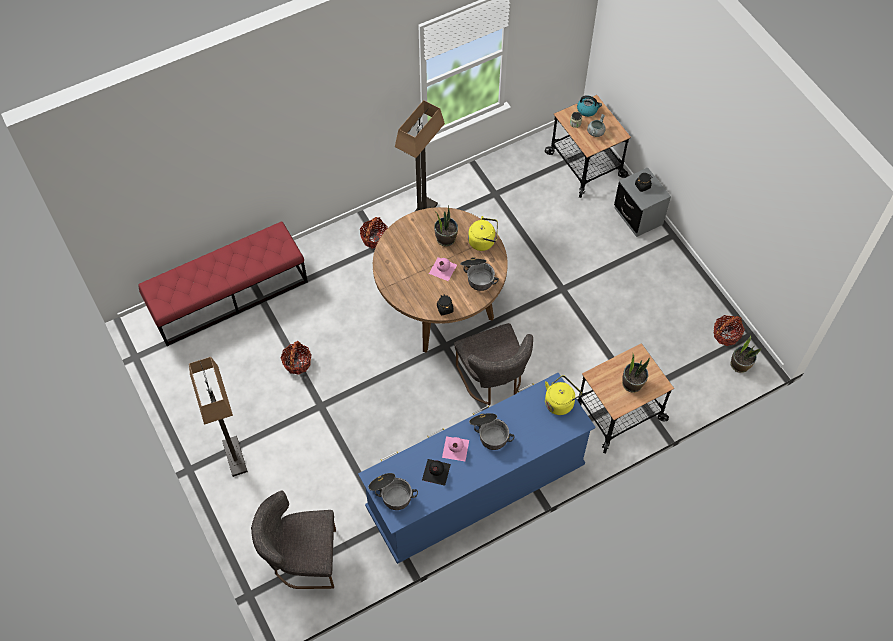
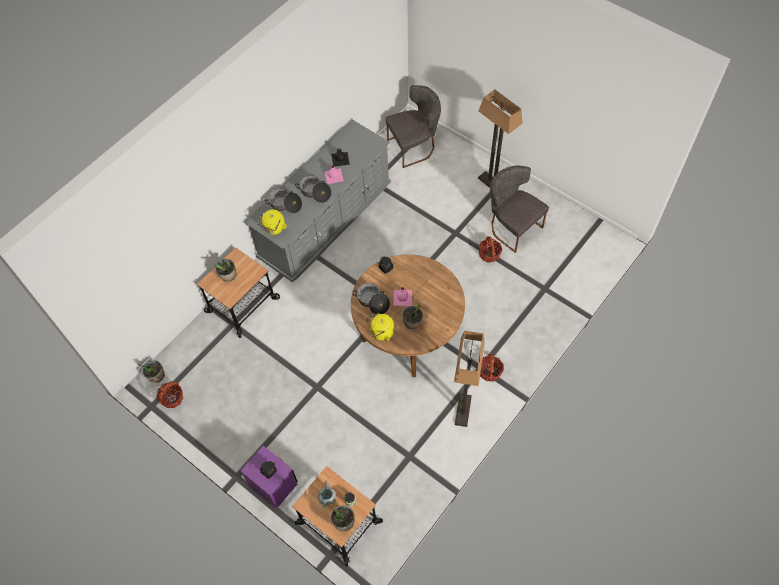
camera: 160 degrees right, 0 degrees up
red bench [138,221,308,346] -> none
blue dresser [358,373,596,564] -> grey dresser [244,120,391,282]
cooking pot [368,473,418,510] -> cooking pot moved to [265,189,302,214]
grey chair [454,323,533,405] -> grey chair moved to [490,165,549,253]
kettle [577,95,602,117] -> potted plant [331,506,355,532]
grey nightstand [614,167,671,237] -> purple nightstand [241,446,297,508]

